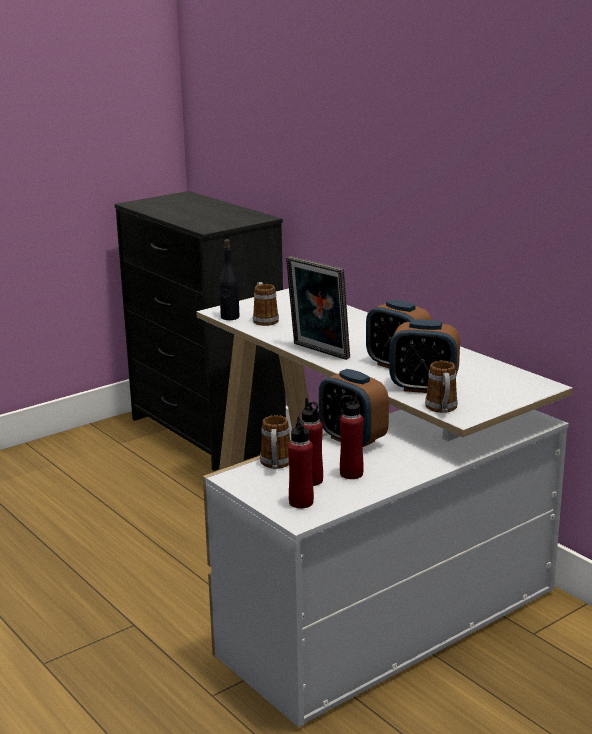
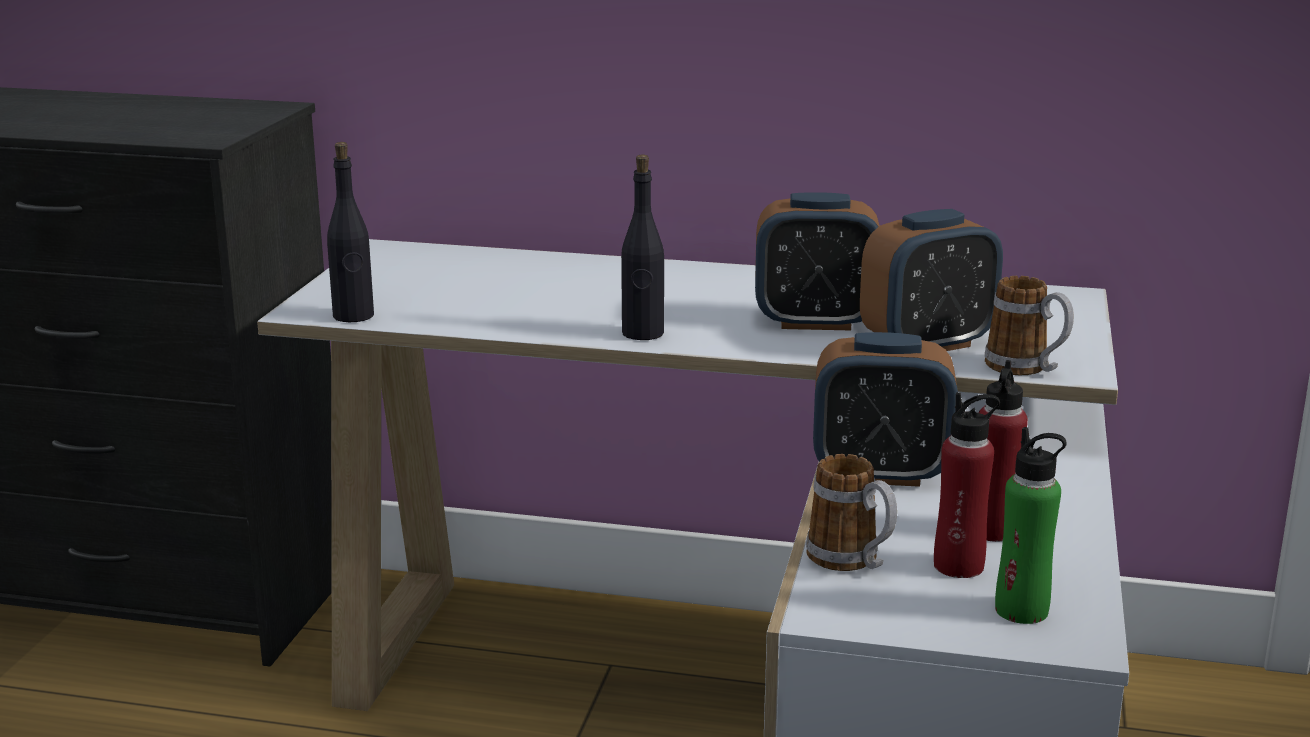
camera: 40 degrees left, 0 degrees up
mug [253,282,279,326] -> none
picture frame [286,256,350,360] -> black bottle [621,154,664,340]
red bottle [288,417,314,508] -> green bottle [995,427,1067,624]

